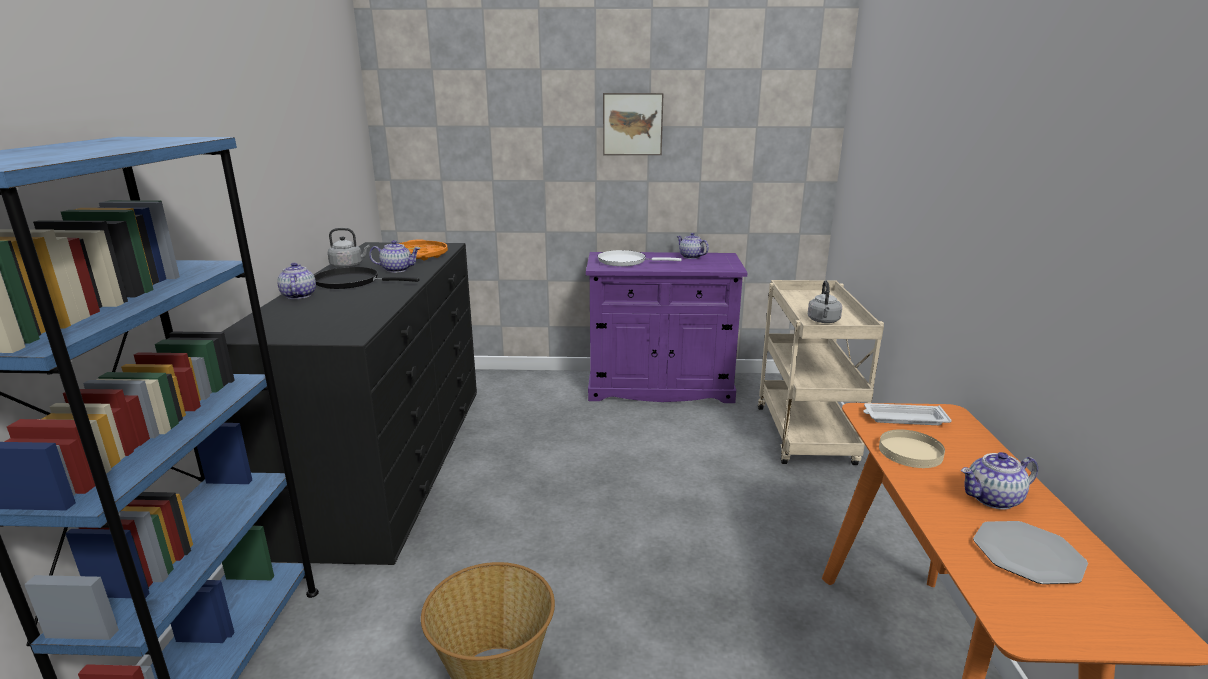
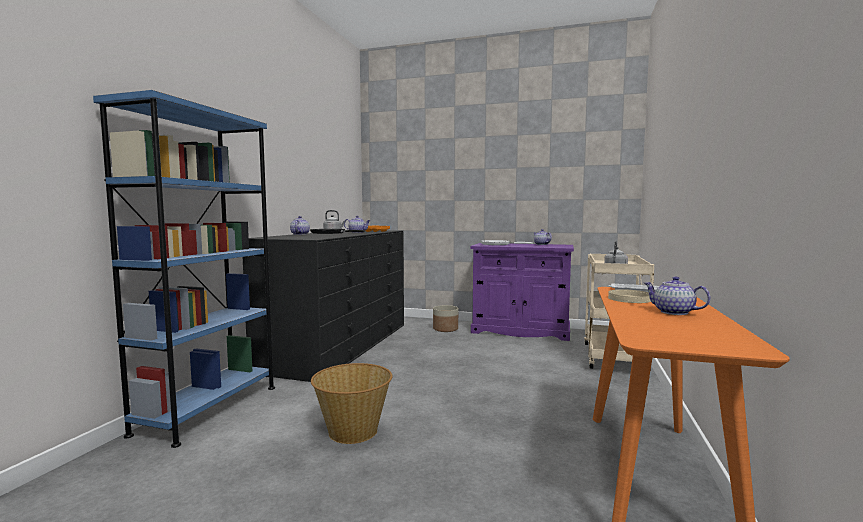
camera: 15 degrees right, 15 degrees down
picture [603,93,663,155] -> none
teapot [961,452,1038,510] -> teapot turned 45 degrees clockwise [644,276,711,315]
plate [973,521,1088,584] -> none
none -> planter [433,305,458,332]

